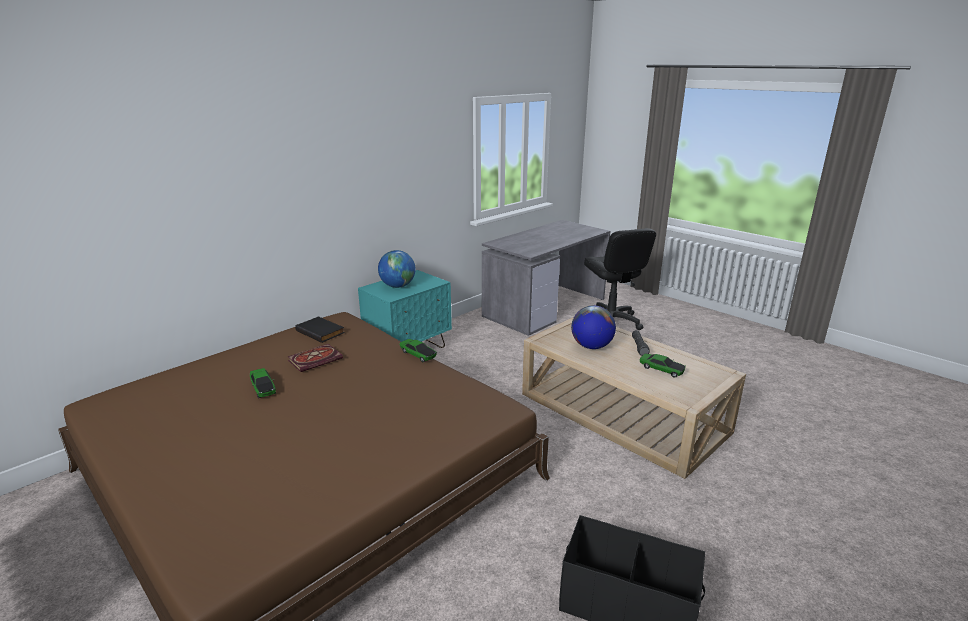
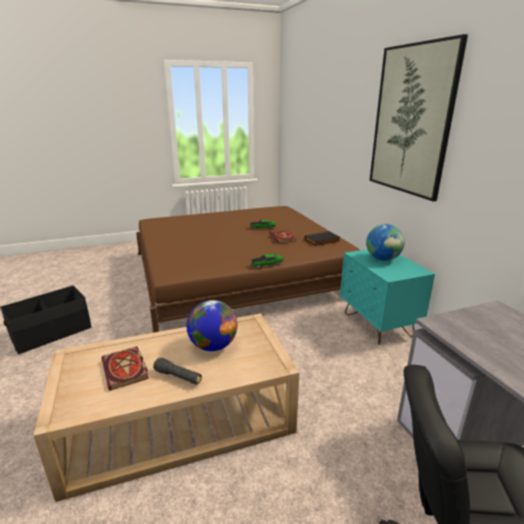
camera: 115 degrees right, 0 degrees up
toy car [640,354,686,378] -> book [101,346,149,391]
none -> picture [370,34,468,201]

